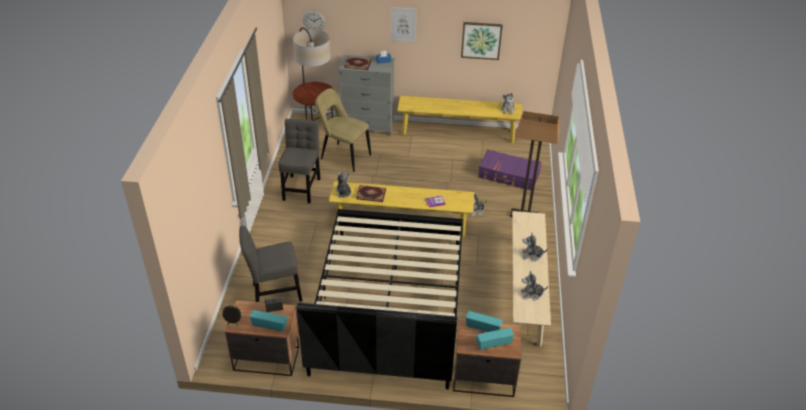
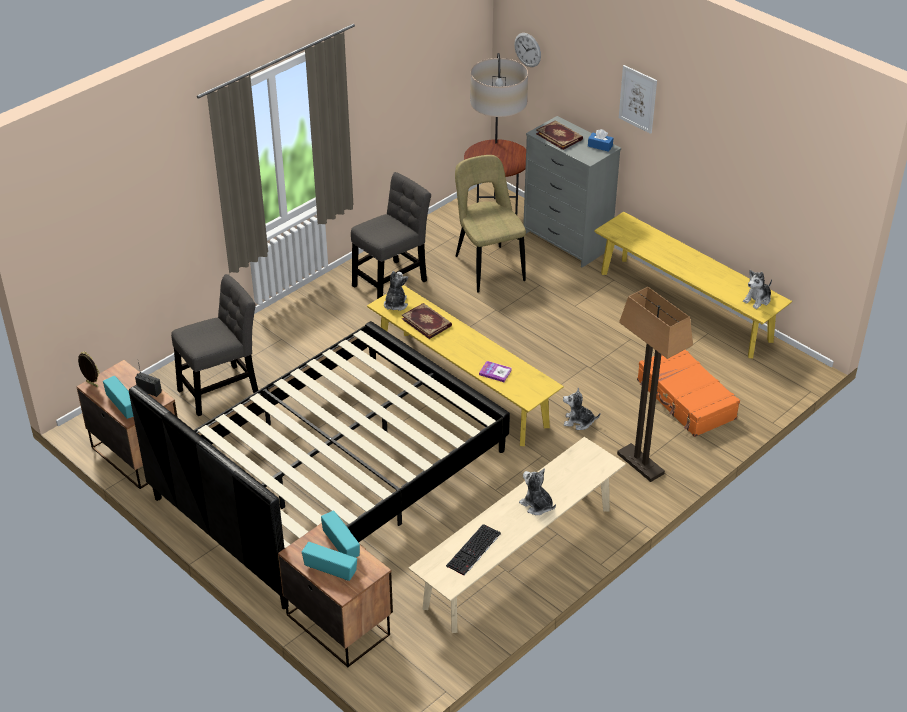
camera: 40 degrees right, 0 degrees up
grey chair [239,225,302,302] -> grey chair turned 120 degrees clockwise [171,274,258,416]
picture [461,22,503,60] -> none
purple suitcase [478,149,542,190] -> orange suitcase [637,350,740,437]
plush toy [521,270,548,301] -> keyboard [446,524,501,576]

